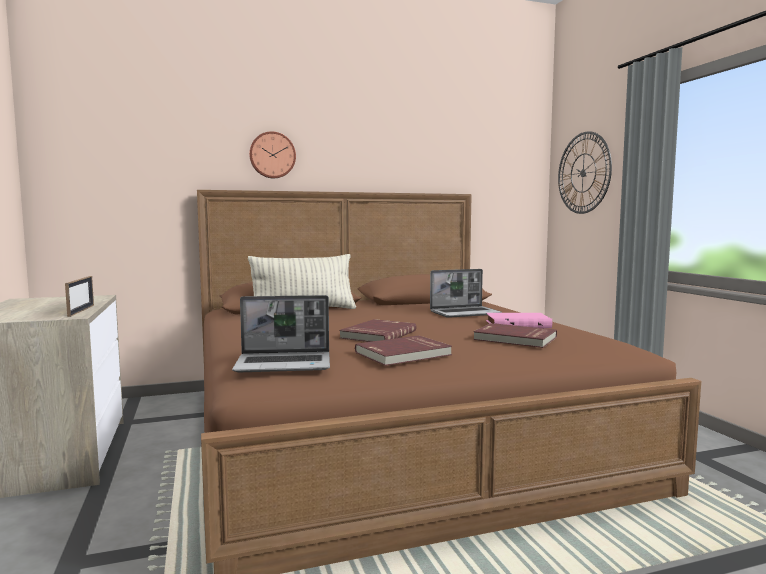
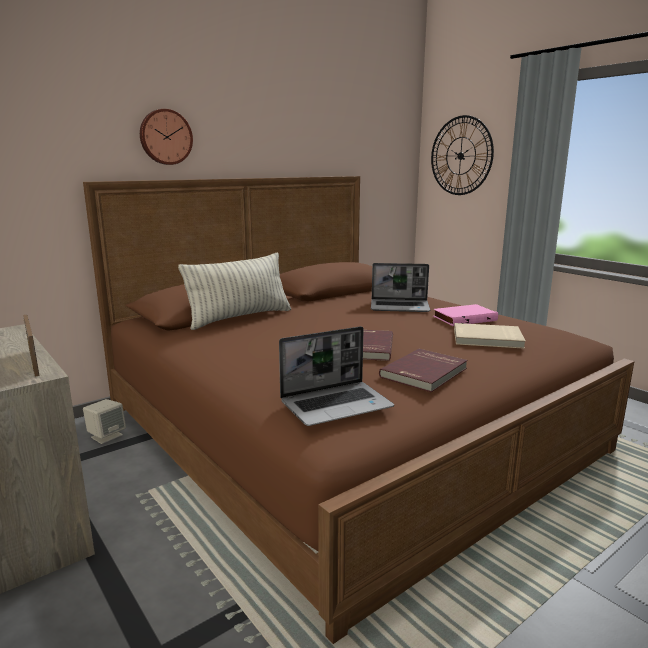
camera: 20 degrees left, 10 degrees up
laptop [430,269,502,318] -> laptop turned 45 degrees clockwise [371,263,430,312]
red book [473,323,557,348] -> beige book [454,323,526,349]
none -> beige speaker [83,399,126,444]

